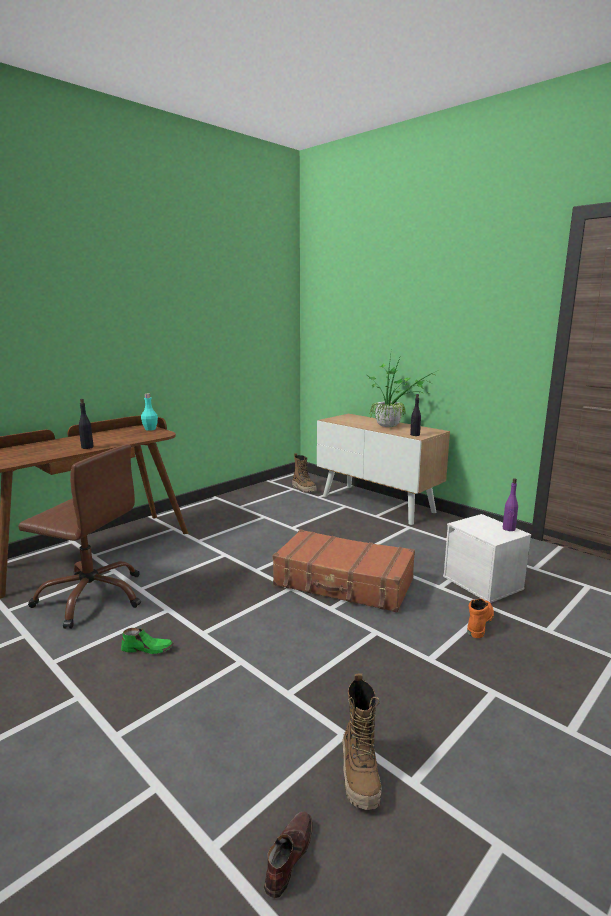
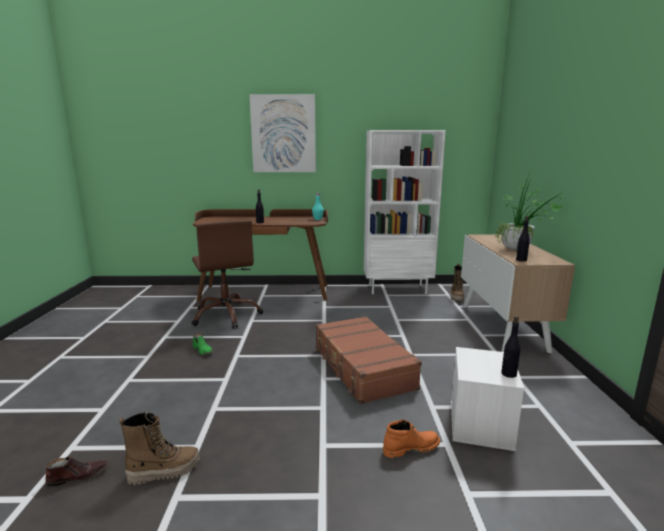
camera: 45 degrees right, 0 degrees up
boot [342,673,382,810] -> boot turned 150 degrees counterclockwise [119,412,200,485]
purple bottle [503,478,518,531] -> black bottle [501,316,520,378]
none -> picture [249,94,316,172]
none -> white bookcase [364,130,446,294]

